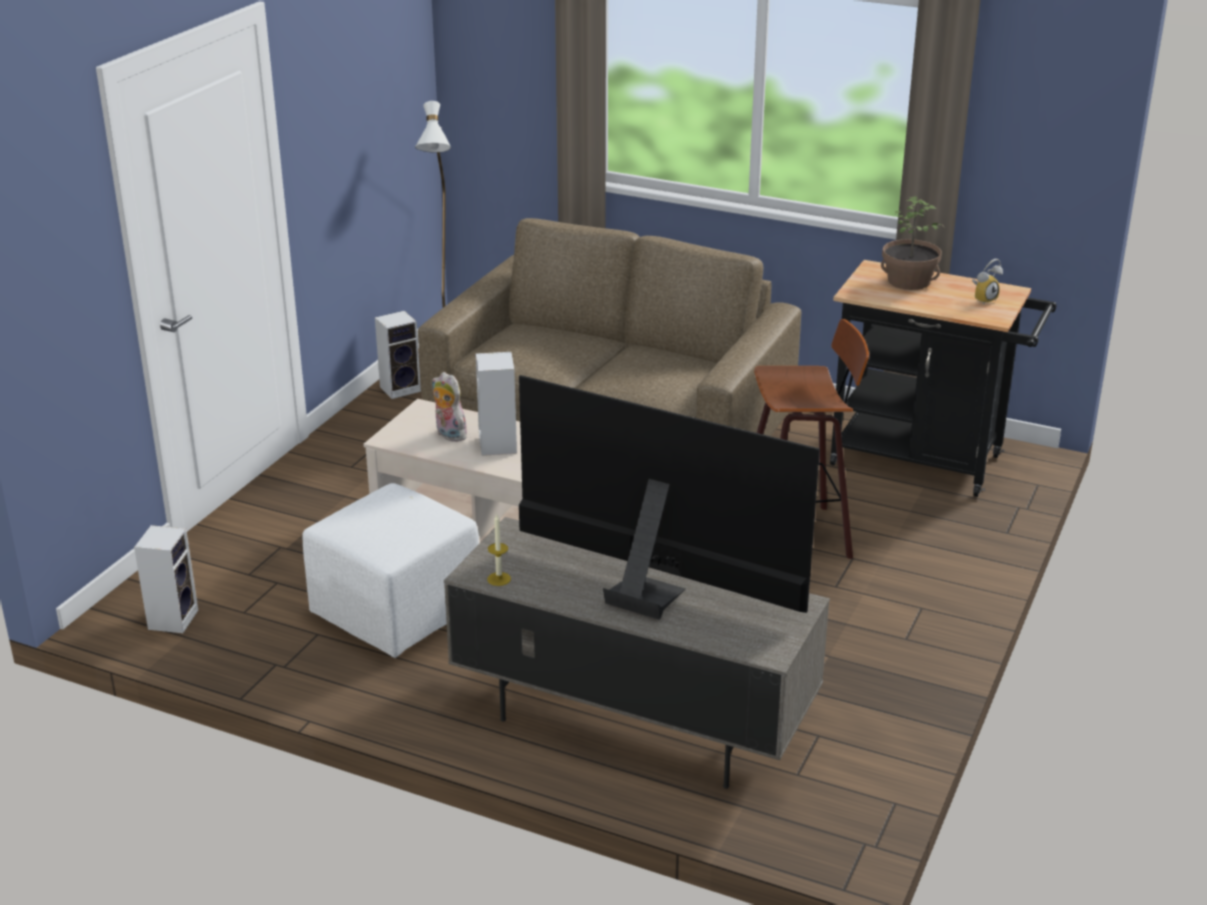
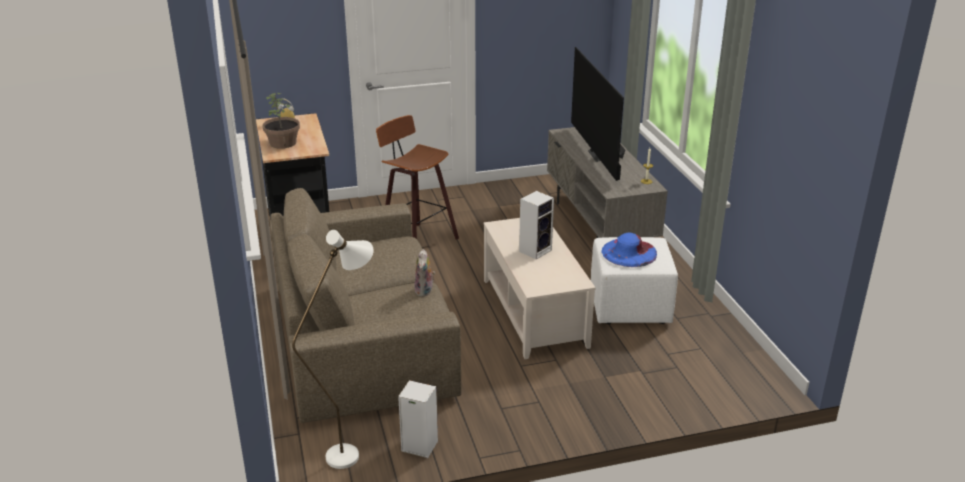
camera: 130 degrees left, 0 degrees up
speaker [134,525,198,633] -> none
plush toy [432,372,467,442] -> plush toy moved to [414,249,435,297]
none -> blue hat [602,233,657,267]

